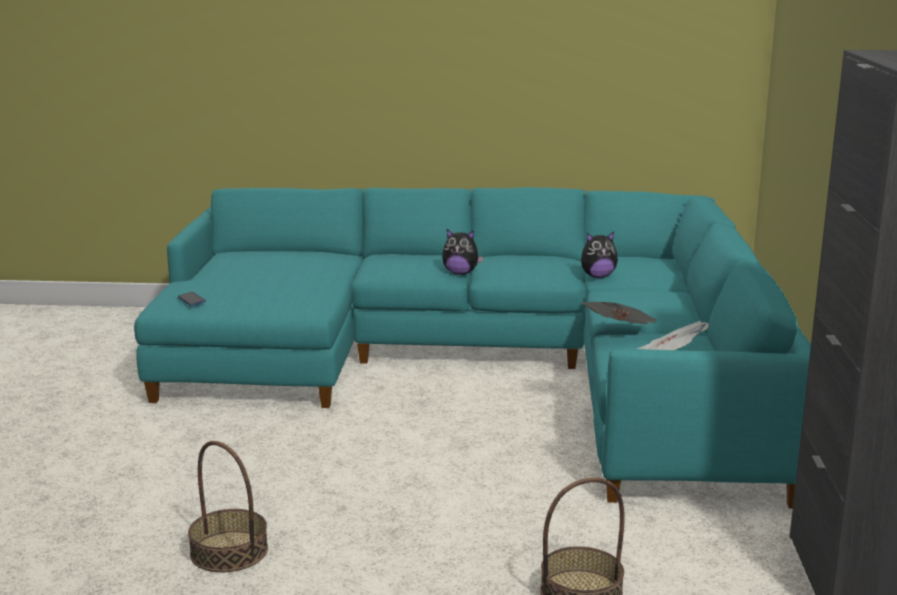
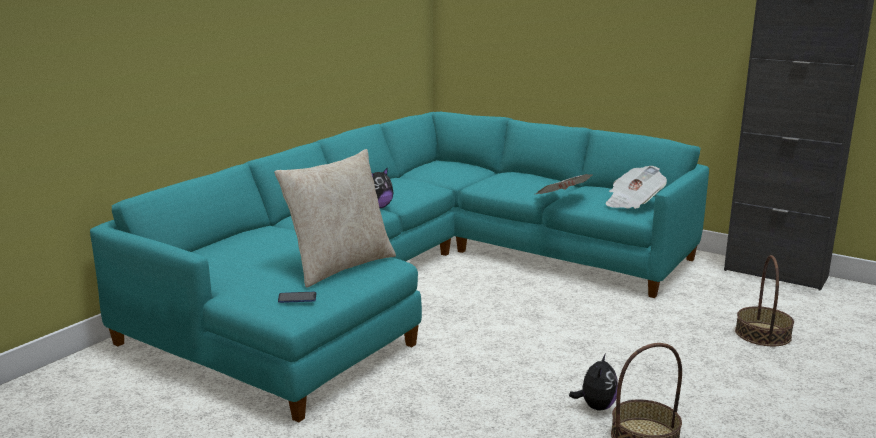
camera: 60 degrees left, 0 degrees up
plush toy [581,232,618,278] -> plush toy moved to [569,353,618,411]
none -> beige pillow [274,149,396,288]

